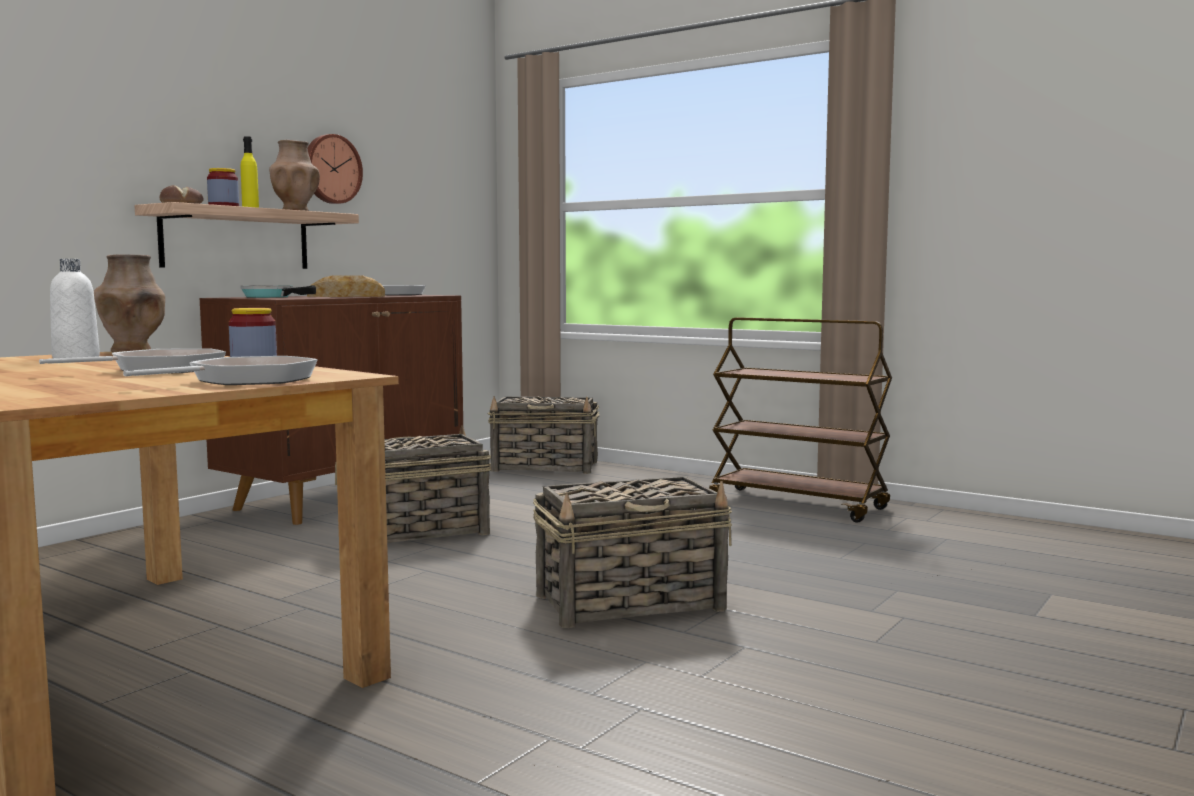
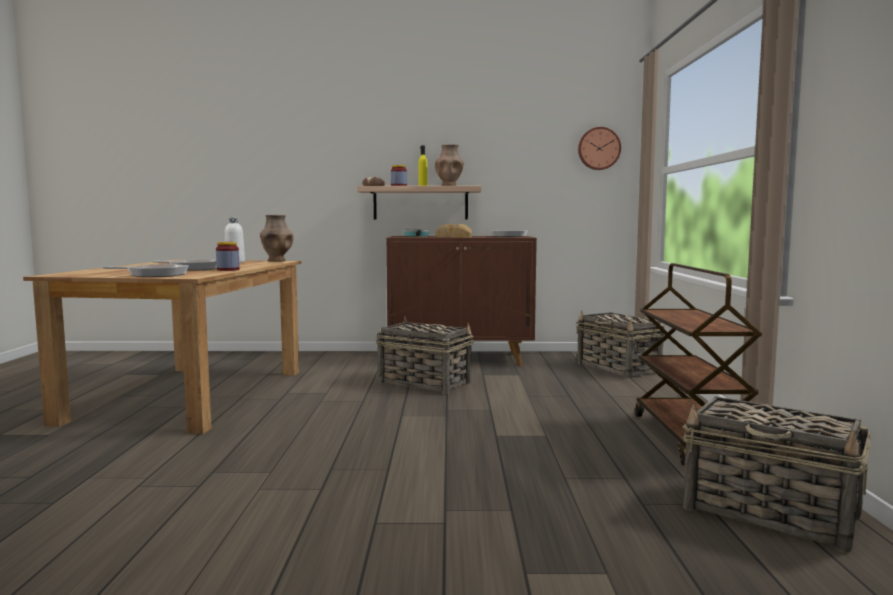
camera: 55 degrees right, 0 degrees up
wall clock [308,134,363,204] -> wall clock moved to [578,127,621,170]
basket [533,476,732,628] -> basket moved to [683,397,871,553]

